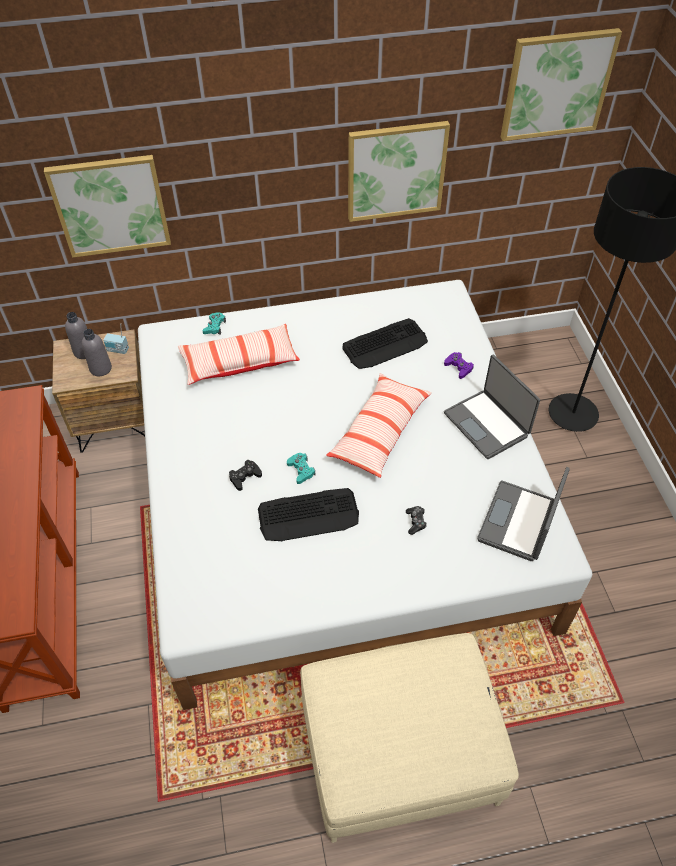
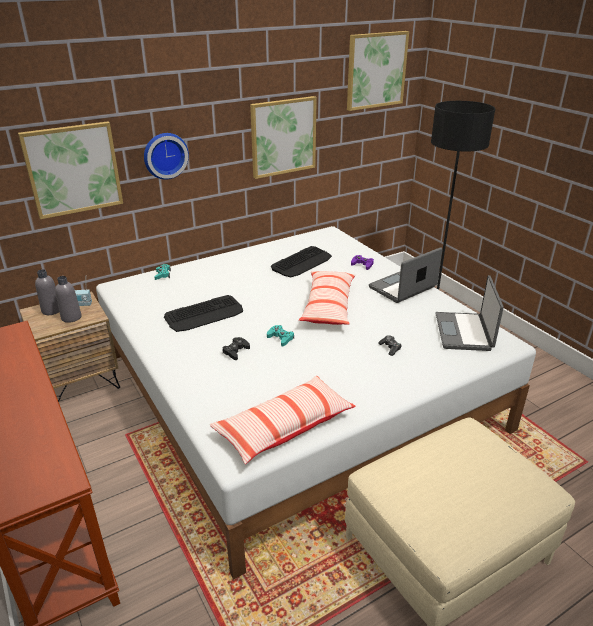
camera: 20 degrees left, 20 degrees down
pillow [178,324,300,385] -> pillow moved to [210,376,356,464]
keyboard [258,488,359,541] -> keyboard moved to [164,295,243,332]
laptop [444,355,540,459] -> laptop turned 105 degrees clockwise [369,247,442,303]
none -> wall clock [144,133,189,180]

